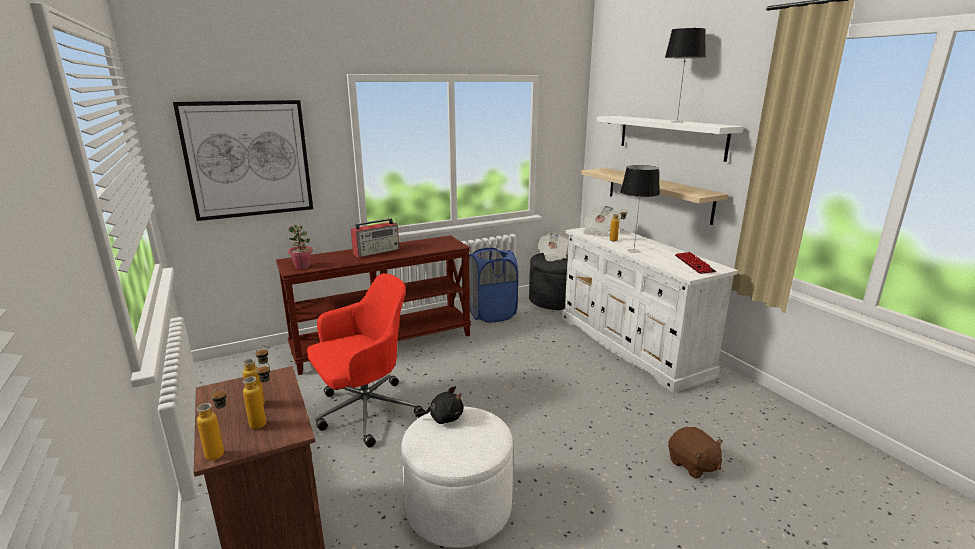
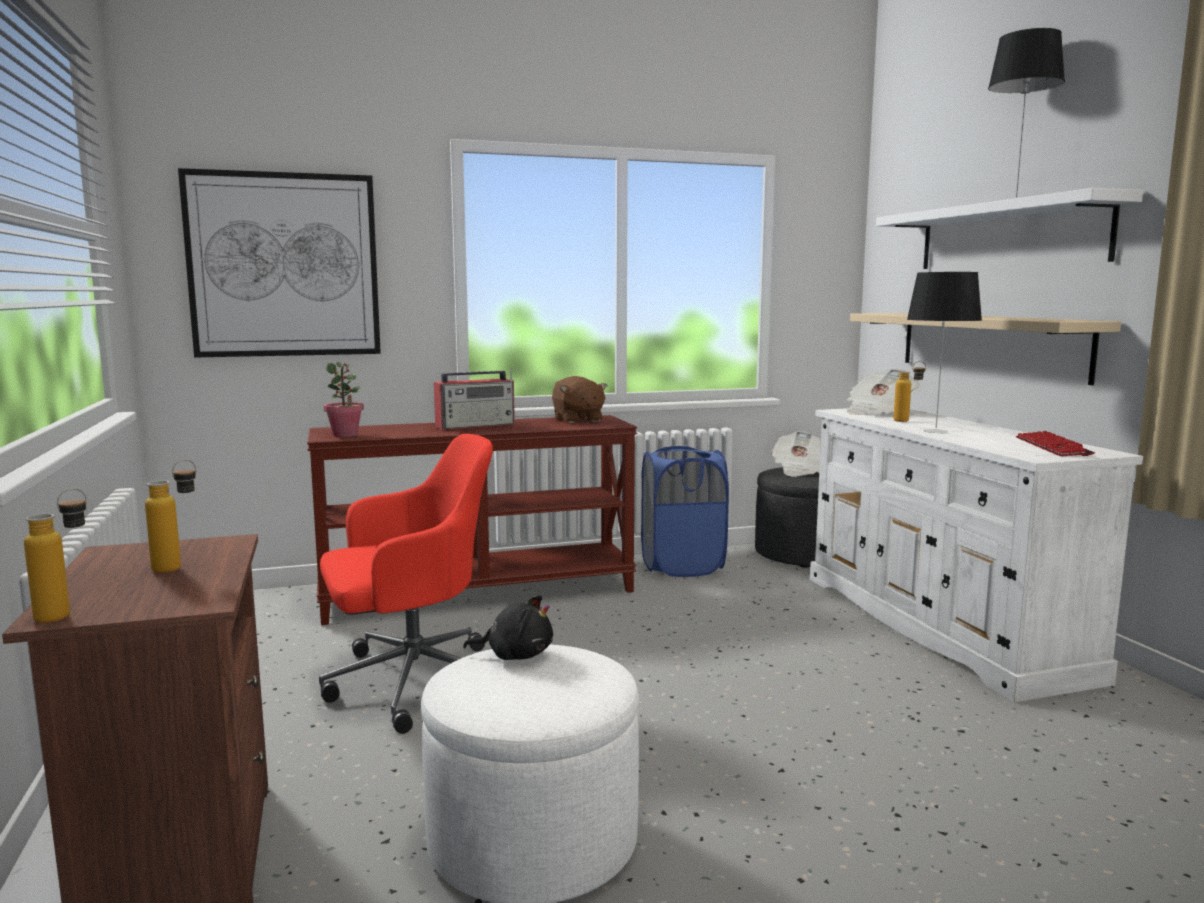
camera: 10 degrees right, 10 degrees down
bottle [243,362,270,429] -> none
brown plush toy [668,427,723,479] -> brown plush toy moved to [552,376,608,423]

